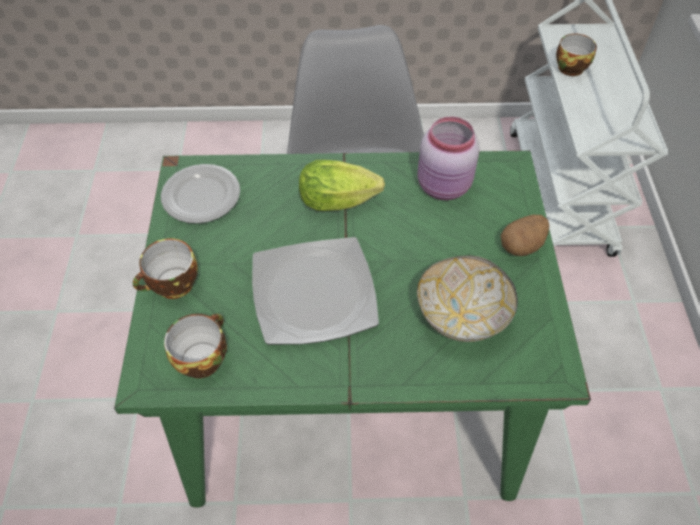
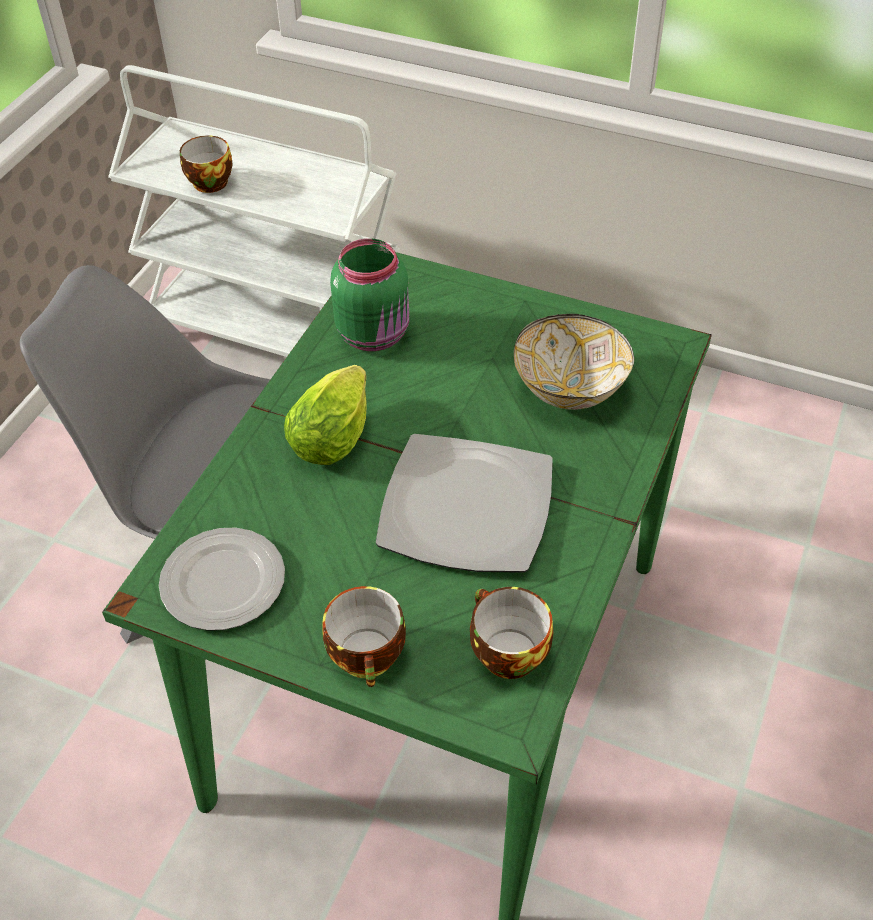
camera: 65 degrees left, 5 degrees down
pink jar [417,116,479,200] -> green jar [330,238,409,351]
potato [501,215,549,256] -> none

